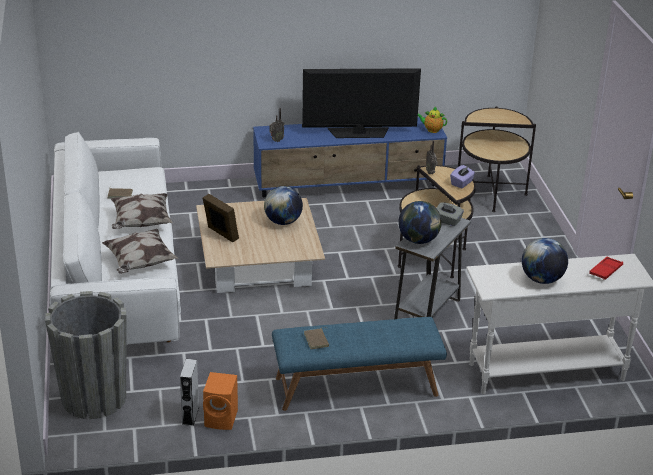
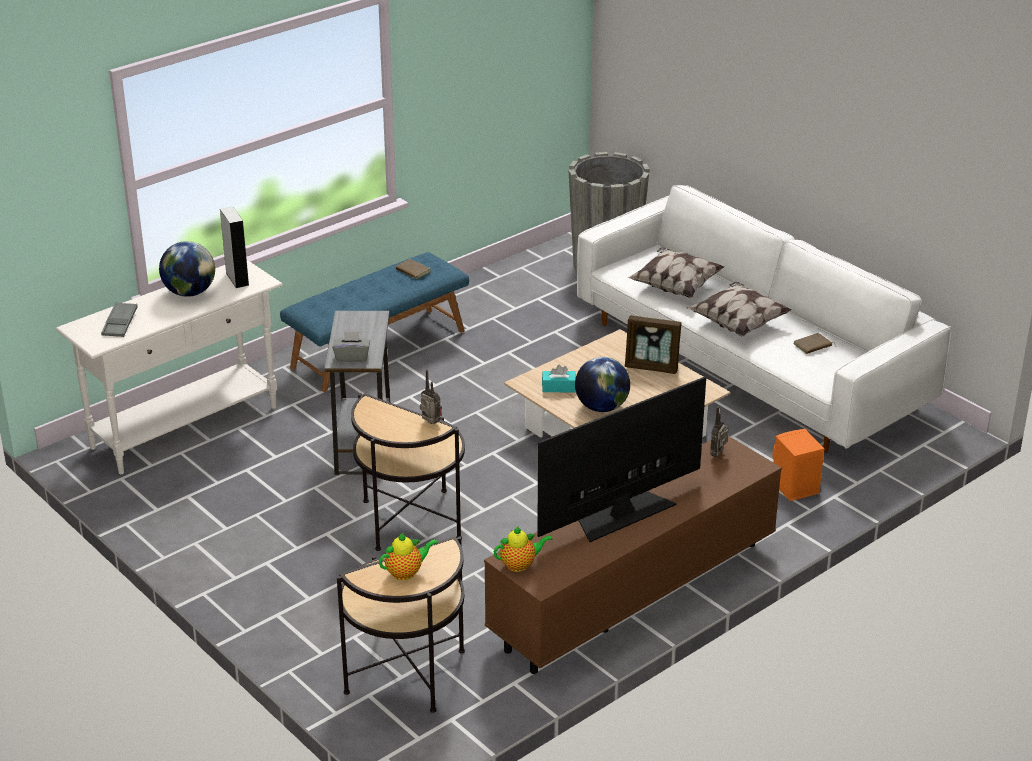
camera: 150 degrees right, 0 degrees up
grey speaker [180,359,199,426] -> grey speaker moved to [220,206,249,288]
orange speaker [203,372,238,430] -> orange speaker moved to [772,429,824,501]
blue tv stand [253,117,447,197] -> brown tv stand [484,436,782,674]
globe [398,201,442,244] -> none
purple tissue box [450,165,475,189] -> none
red tray [589,256,623,280] -> grey tray [101,302,138,337]
none -> teapot [379,533,438,580]
none -> turquoise tissue box [542,364,576,392]

